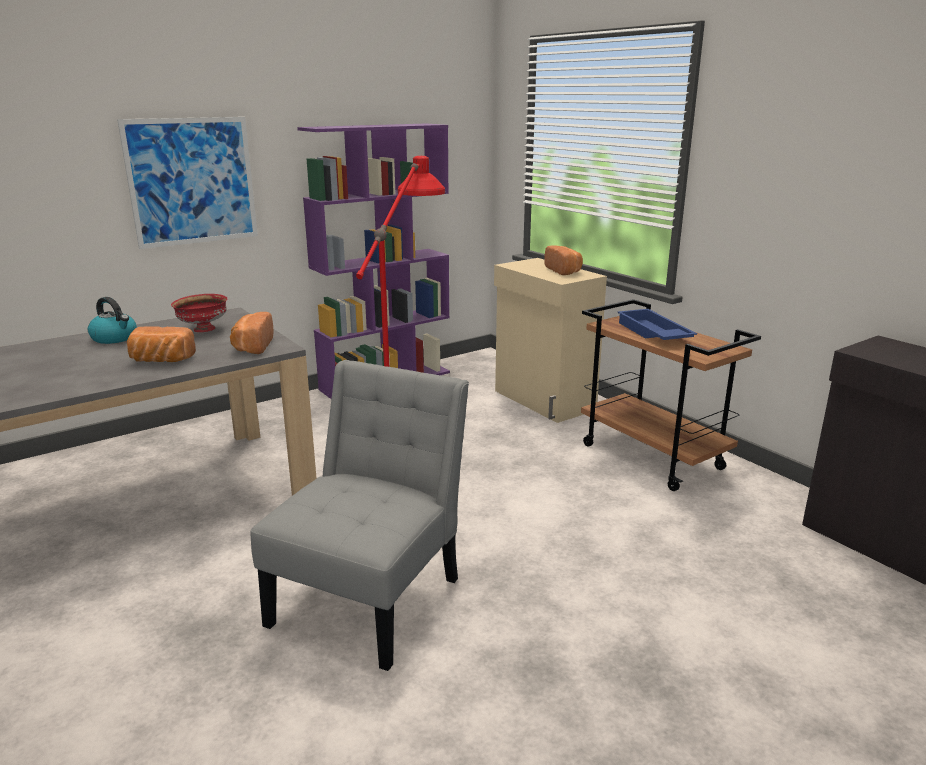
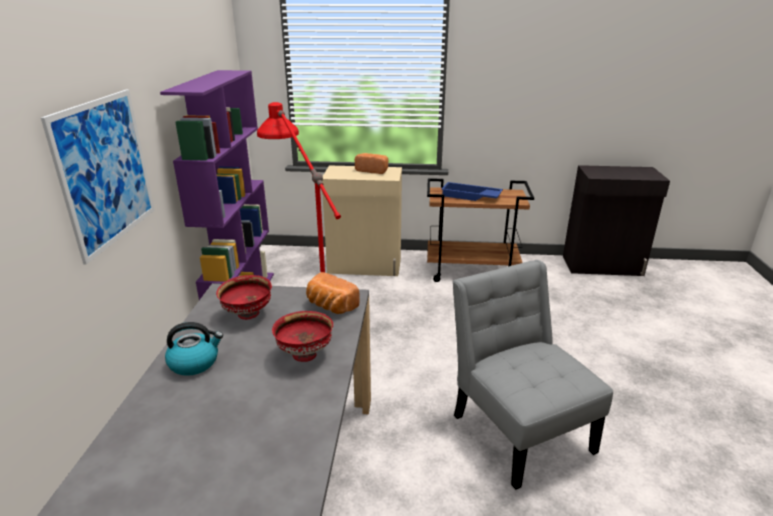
camera: 50 degrees left, 5 degrees up
bread [127,326,196,362] -> red bowl [272,311,333,362]

